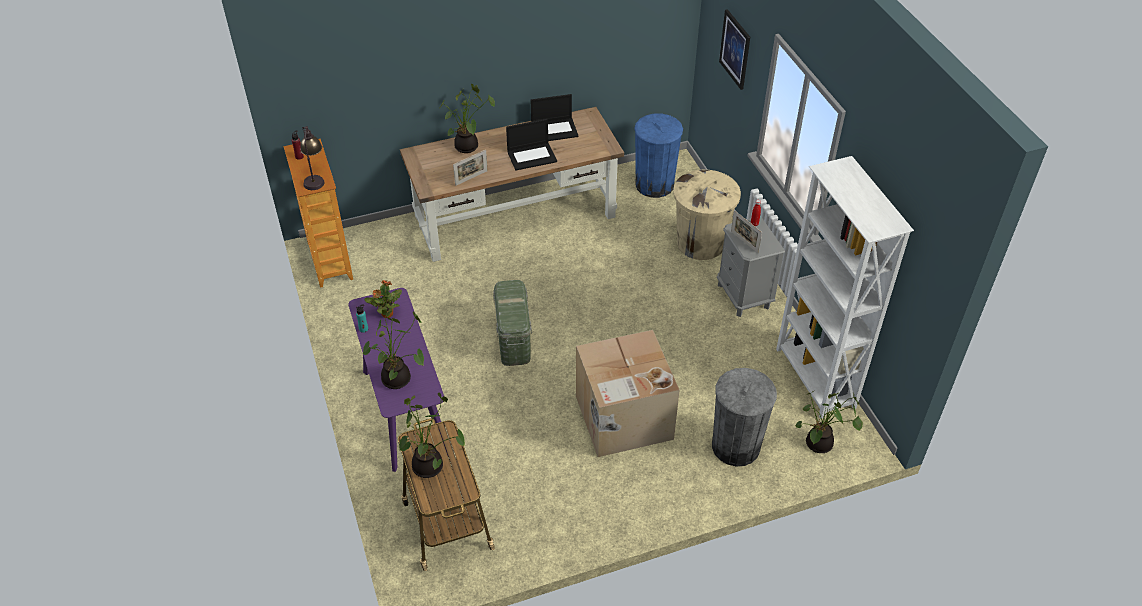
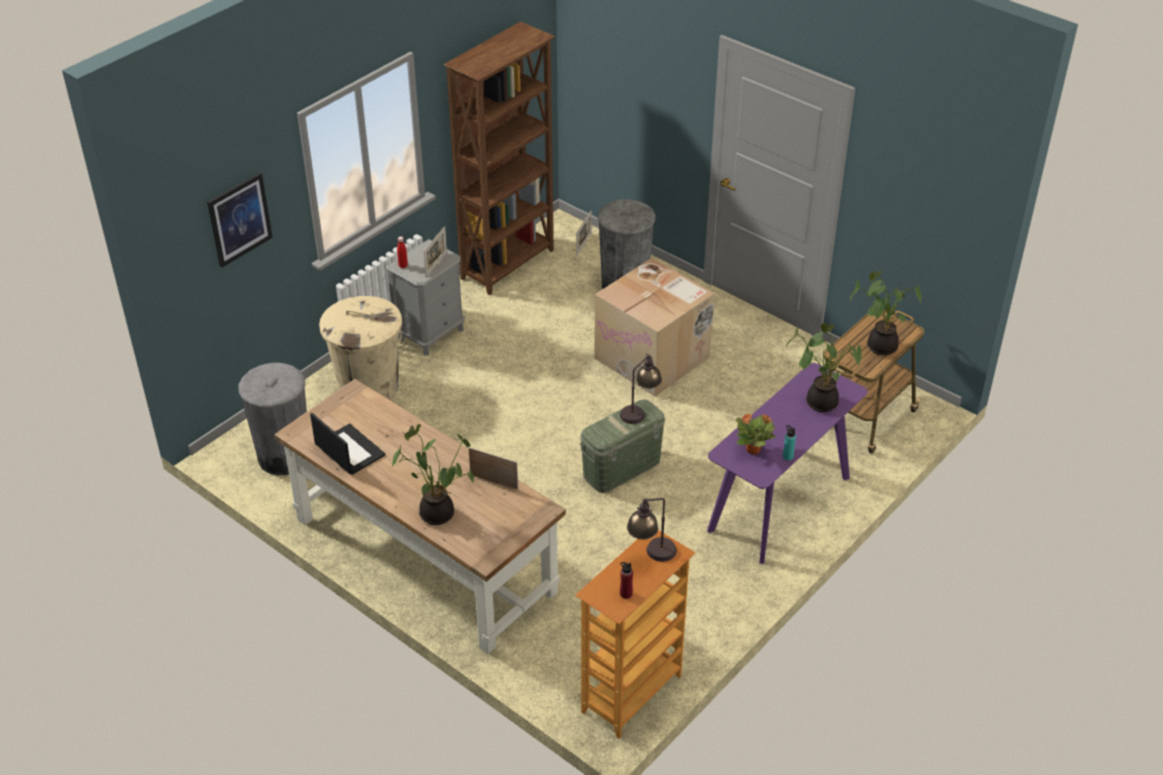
camera: 120 degrees left, 5 degrees down
laptop [506,119,557,171] -> none
blue trash can [634,114,683,198] -> grey trash can [239,363,307,475]
white bookcase [776,156,914,419] -> brown bookcase [443,22,555,295]
potted plant [795,391,863,453] -> picture frame [576,211,592,256]
none -> table lamp [620,353,662,424]

